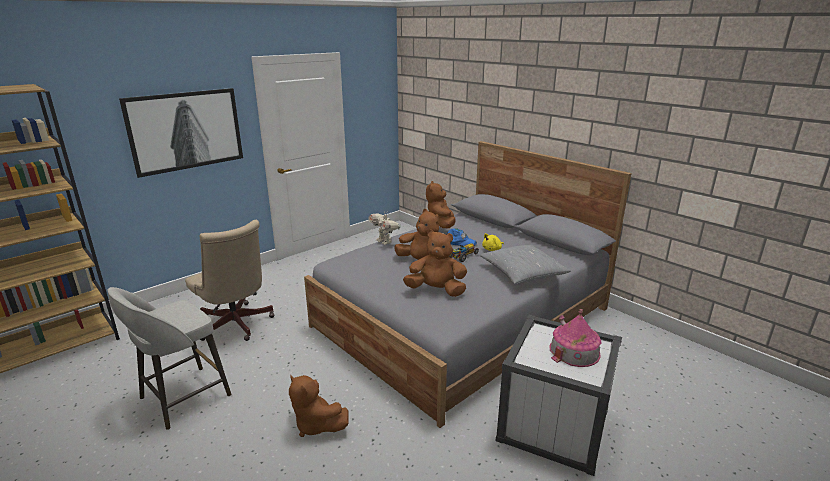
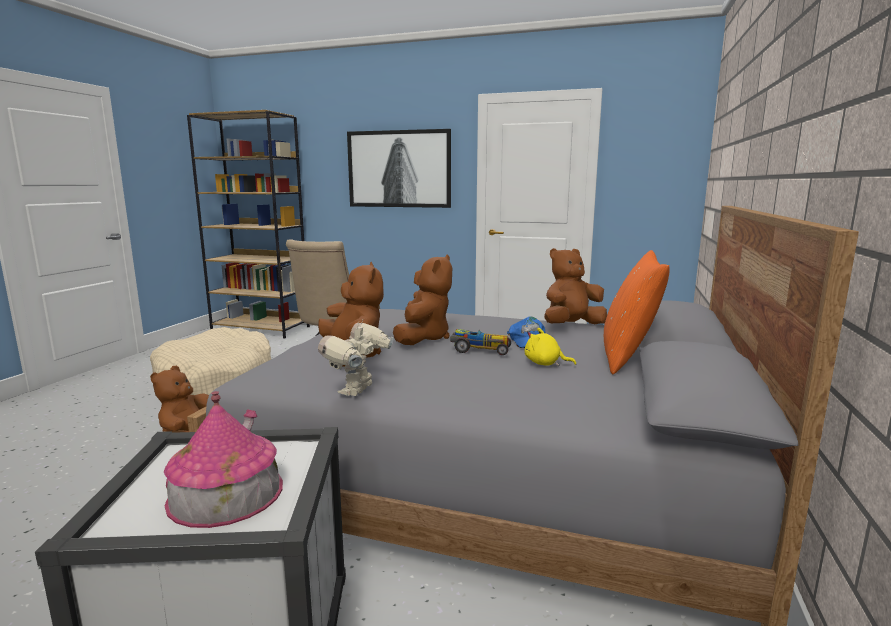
camera: 60 degrees right, 10 degrees down
grey stool [108,287,231,430] -> beige dog bed [150,327,271,395]
toy robot [368,213,401,245] -> toy robot moved to [318,320,394,396]
grey pillow [480,245,571,284] -> none
none -> orange pillow [604,250,670,375]

